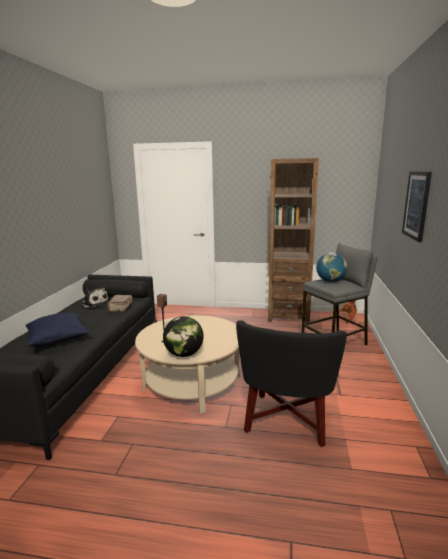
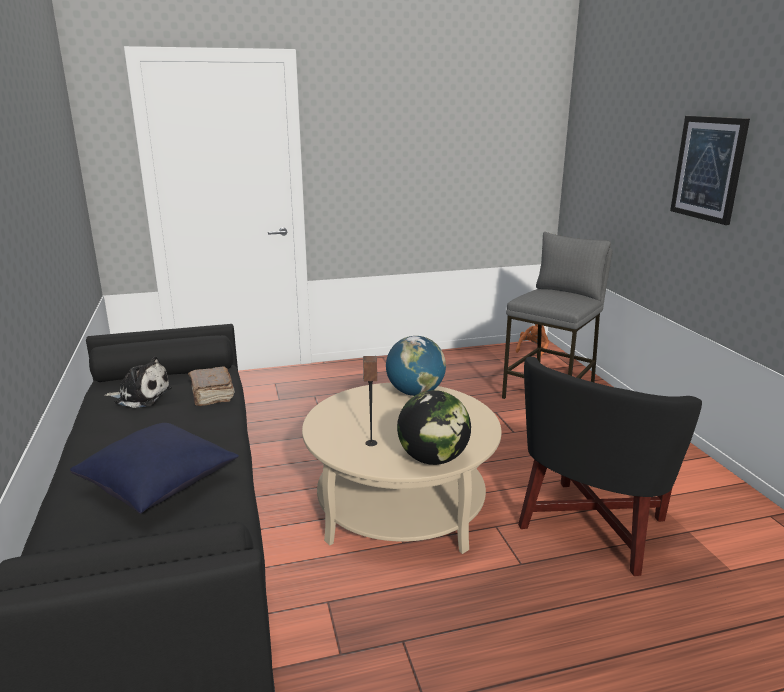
camera: 25 degrees left, 5 degrees up
black armchair [236,320,347,447] -> black armchair turned 45 degrees clockwise [518,356,702,576]
brown bookcase [268,158,319,323] -> none
globe [316,252,347,282] -> globe moved to [386,336,446,396]

